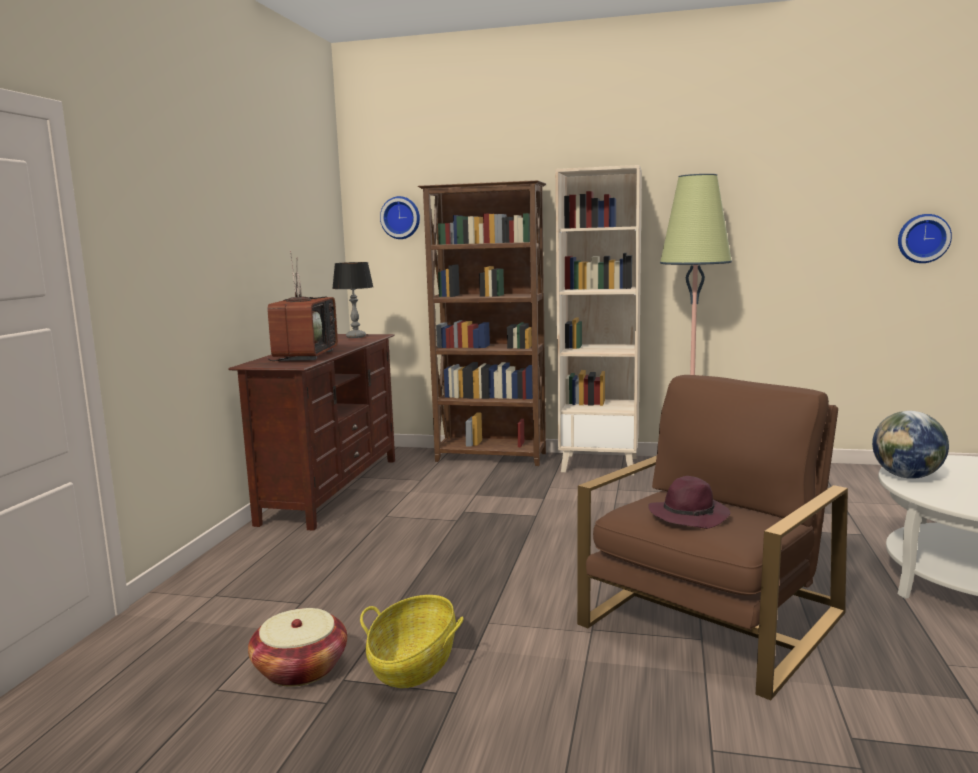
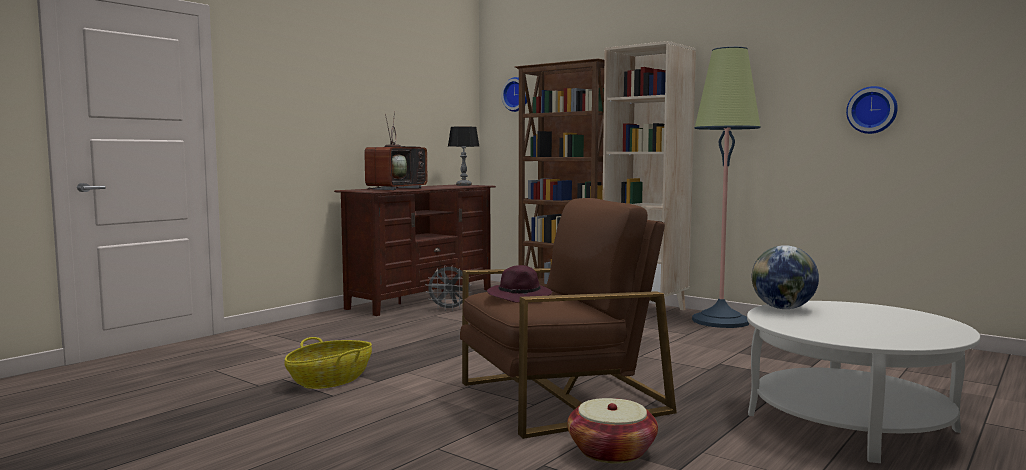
camera: 25 degrees right, 5 degrees down
basket [248,608,347,687] -> basket moved to [567,398,658,464]
wall clock [898,214,952,263] -> wall clock moved to [846,86,898,134]
none -> grey fan [428,266,472,311]

